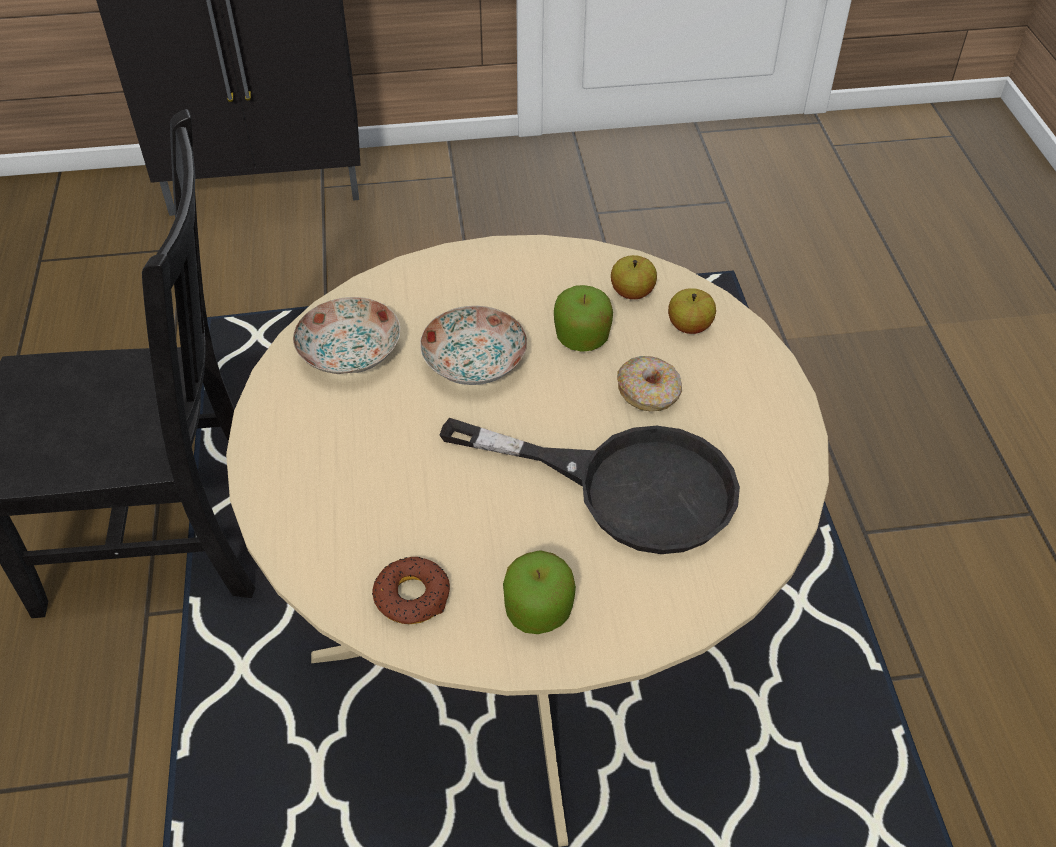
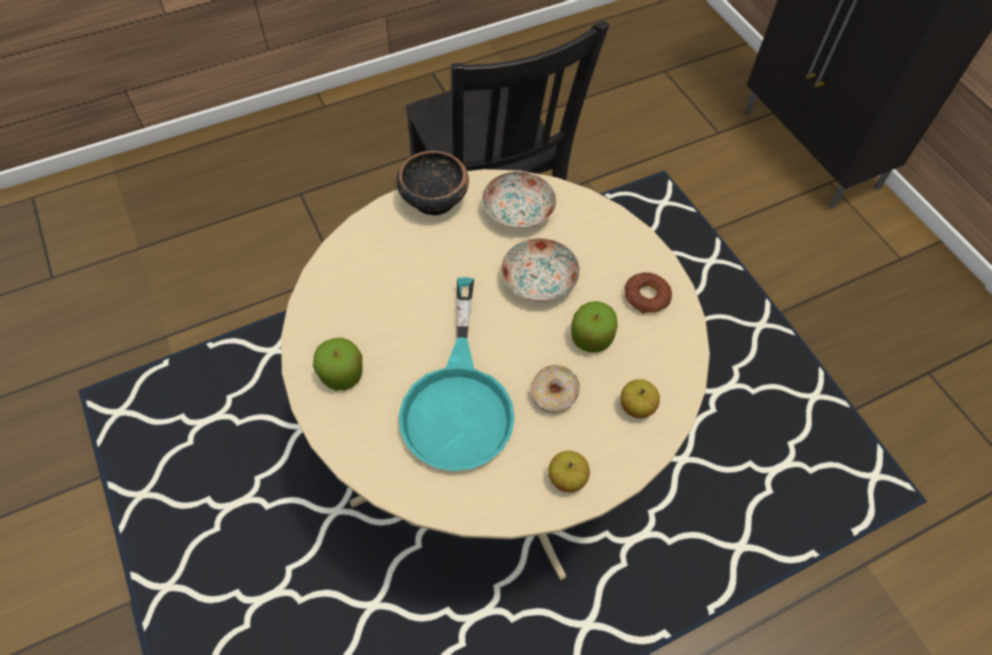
camera: 70 degrees right, 10 degrees up
donut [372,557,450,624] -> donut moved to [625,272,672,314]
black frying pan [440,418,740,554] -> turquoise frying pan [399,277,515,471]
apple [611,255,657,299] -> apple moved to [548,451,590,492]
none -> bowl [397,151,469,216]

